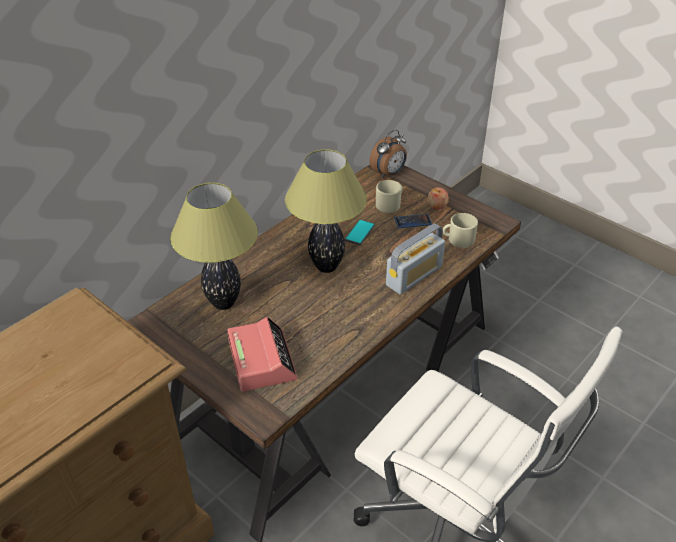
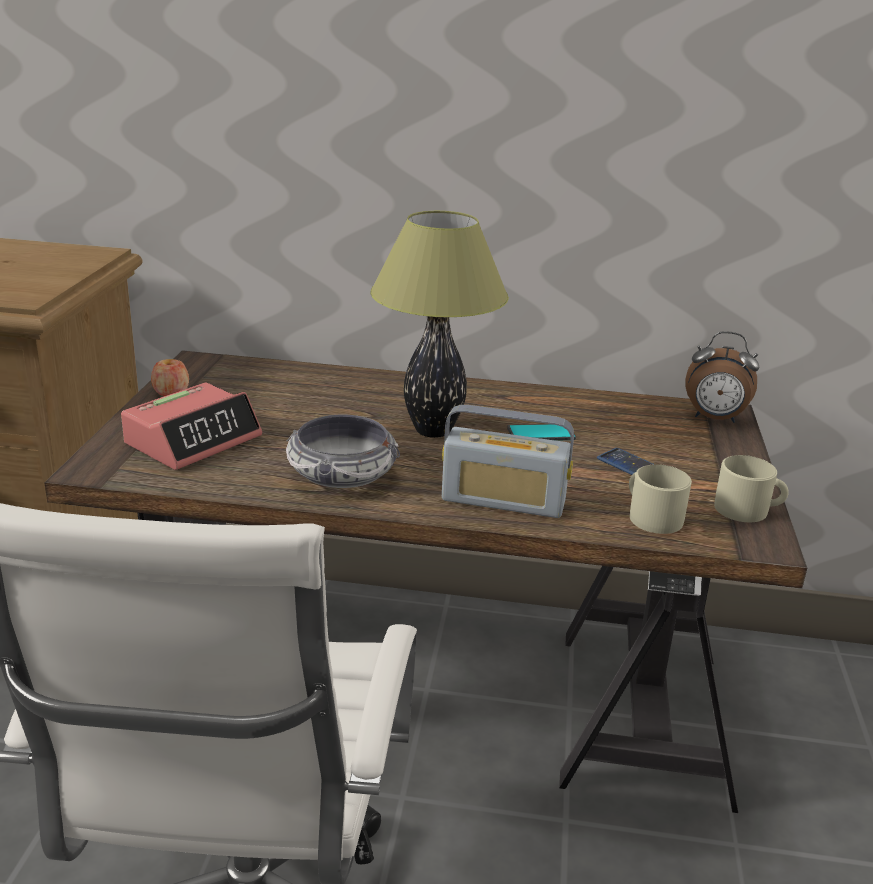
camera: 55 degrees right, 15 degrees down
table lamp [170,183,258,310] -> none
beige mug [376,180,403,213] -> beige mug moved to [714,455,789,522]
apple [428,187,449,210] -> apple moved to [151,359,189,396]
none -> bowl [286,415,400,488]

